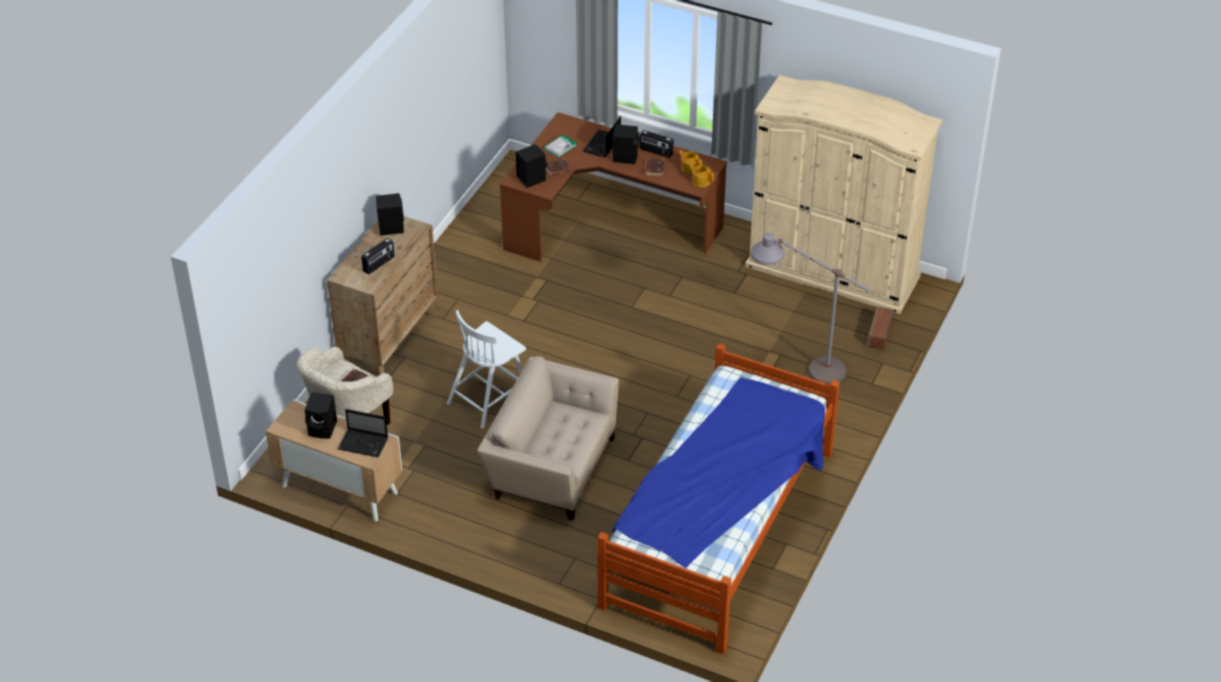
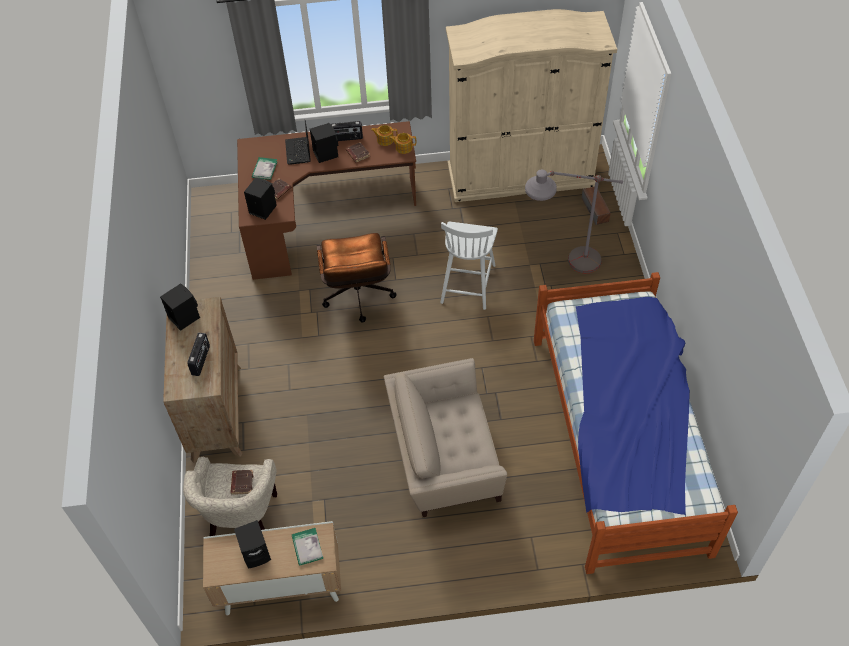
camera: 30 degrees left, 10 degrees up
laptop [338,409,388,457] -> book [292,528,323,566]
white chair [447,310,526,429] -> white chair moved to [440,222,498,310]
none -> brown office chair [317,233,397,323]

